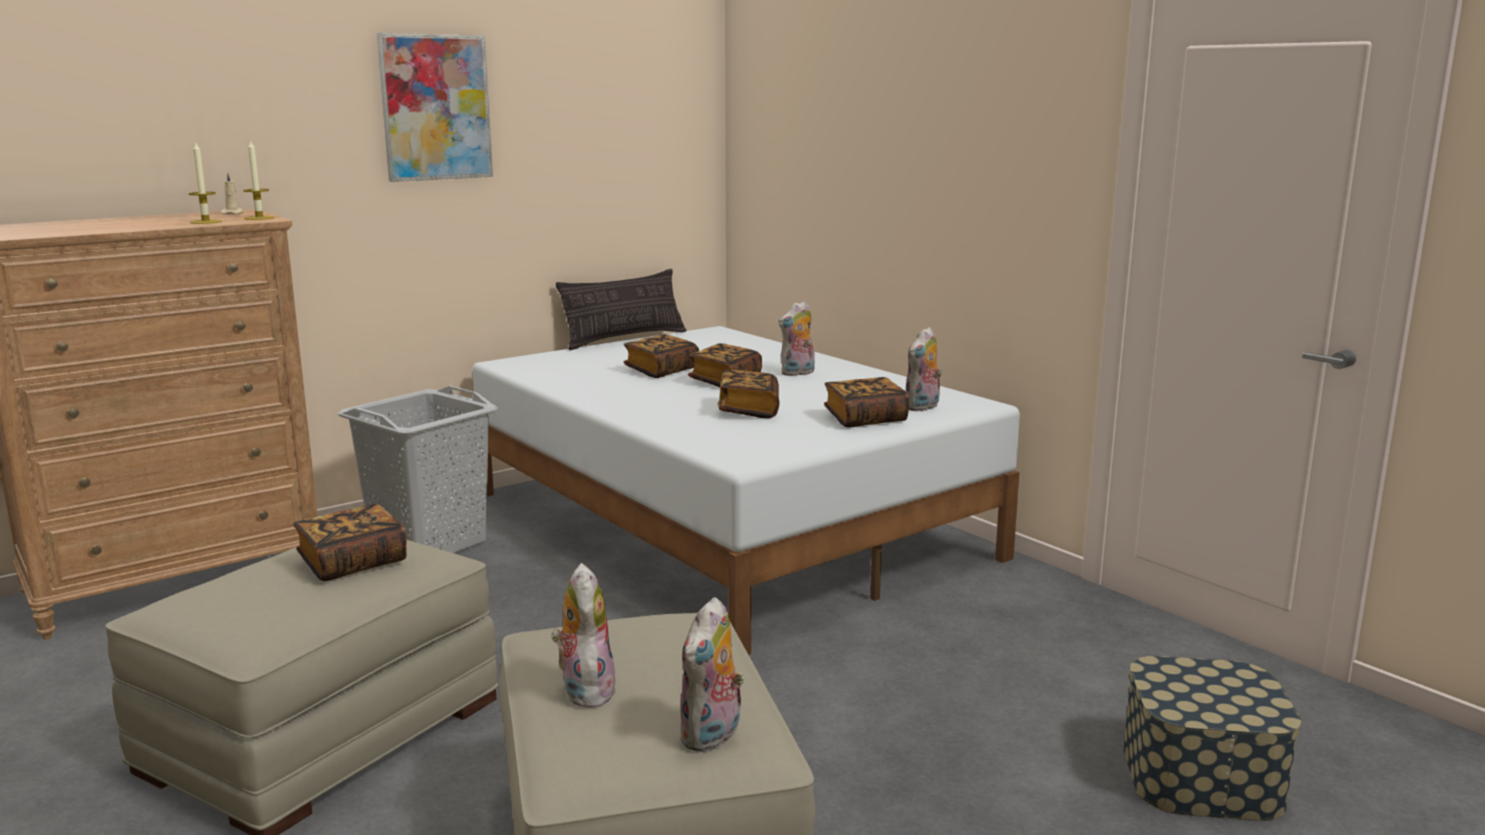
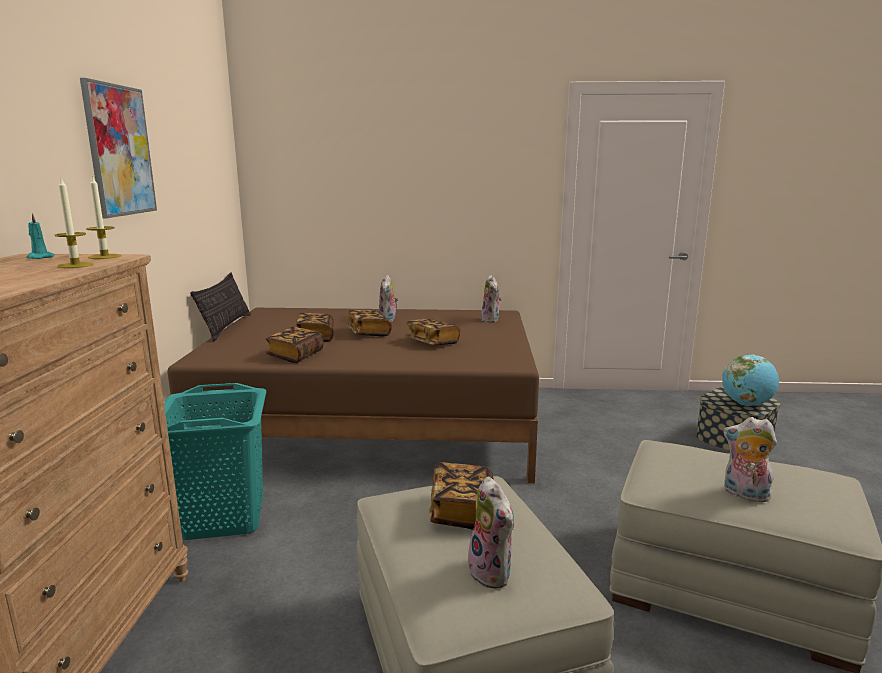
camera: 50 degrees left, 0 degrees up
beige candle [220,173,244,214] -> turquoise candle [26,213,55,259]
grey laundry basket [338,386,498,553] -> turquoise laundry basket [164,383,267,540]
white bed [473,326,1020,655] -> brown bed [168,308,539,483]
plush toy [679,597,745,752] -> plush toy moved to [468,477,514,589]
book [824,377,910,428] -> book moved to [265,327,324,363]
none -> globe [722,354,779,406]

